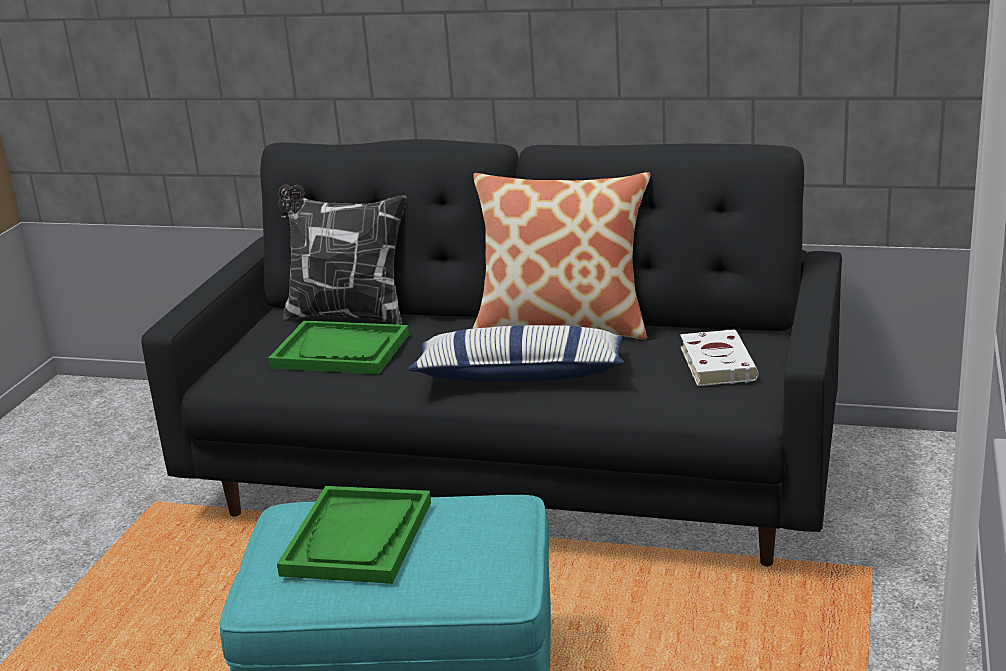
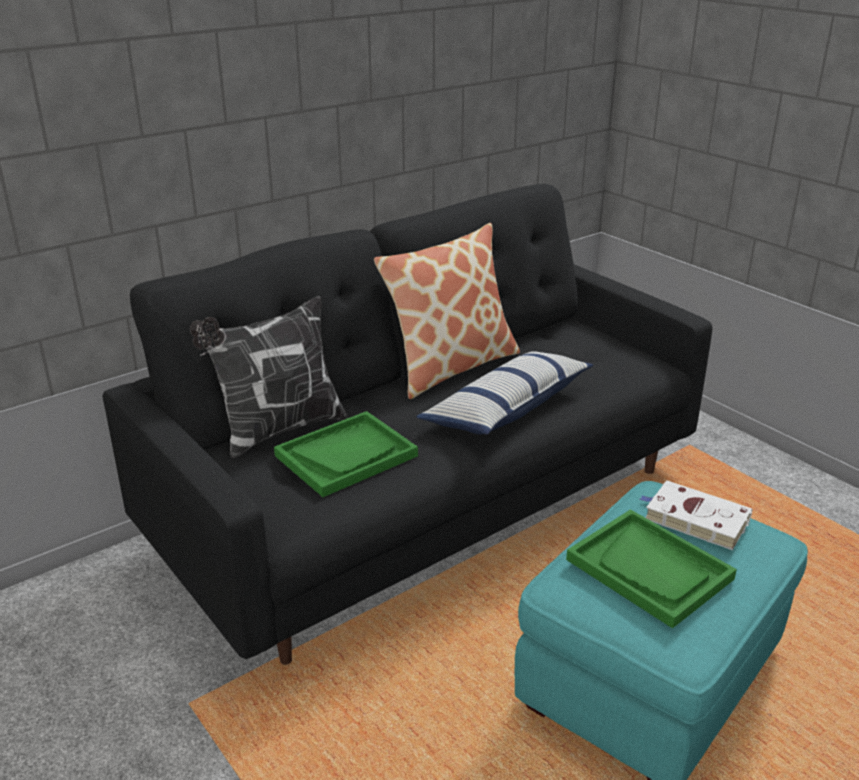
camera: 55 degrees left, 5 degrees up
white book [680,329,759,386] -> white book moved to [640,480,752,550]

